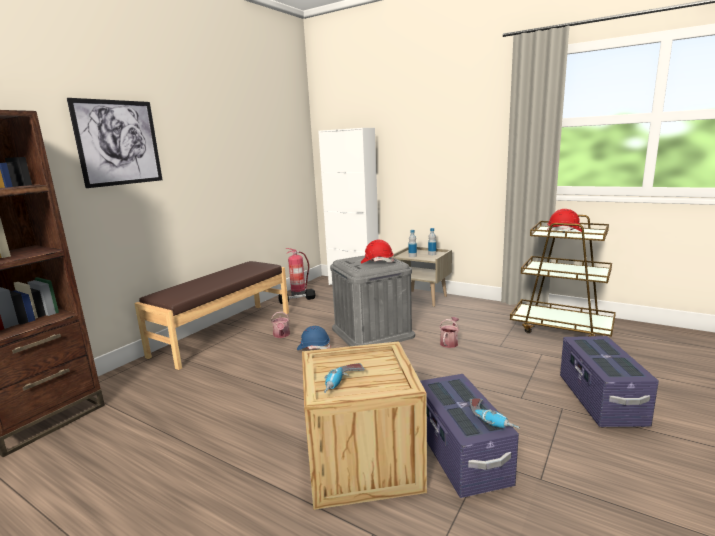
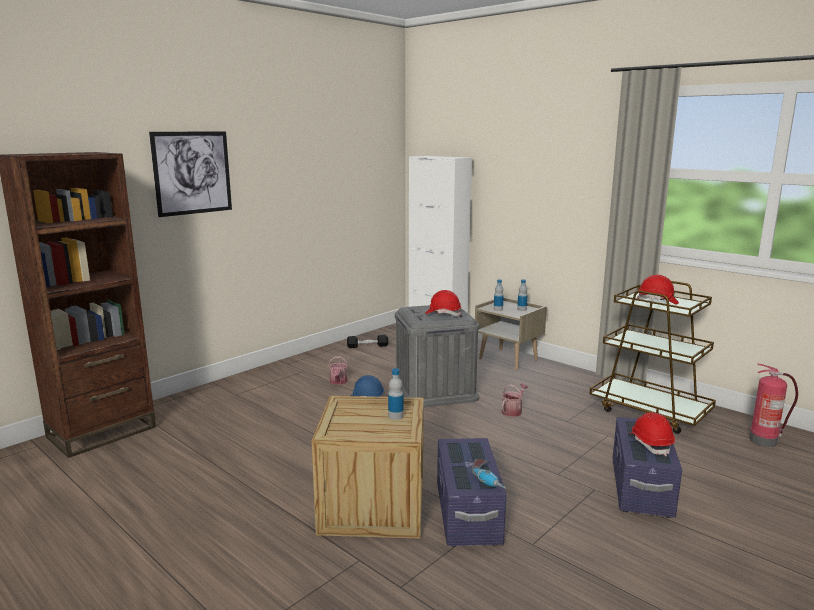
camera: 10 degrees right, 0 degrees up
brown bench [134,261,289,370] -> none
fire extinguisher [285,248,309,296] -> fire extinguisher moved to [749,364,798,447]
power drill [324,363,364,393] -> none
none -> bottle [388,368,403,420]
none -> red hard hat [628,412,675,456]

